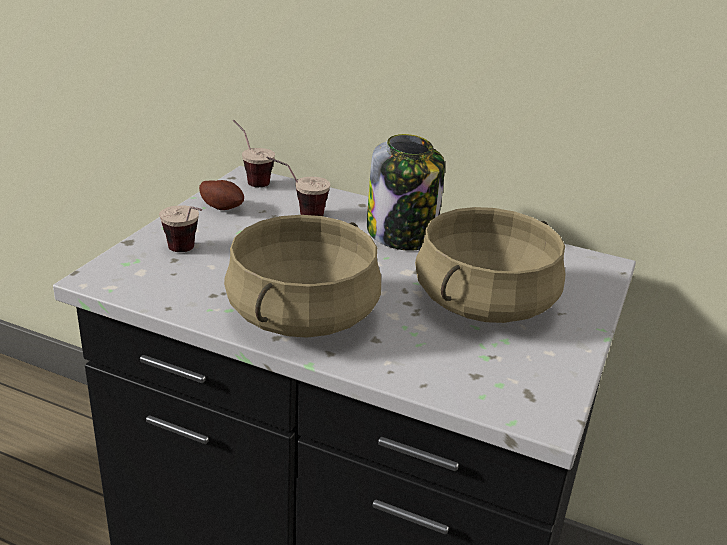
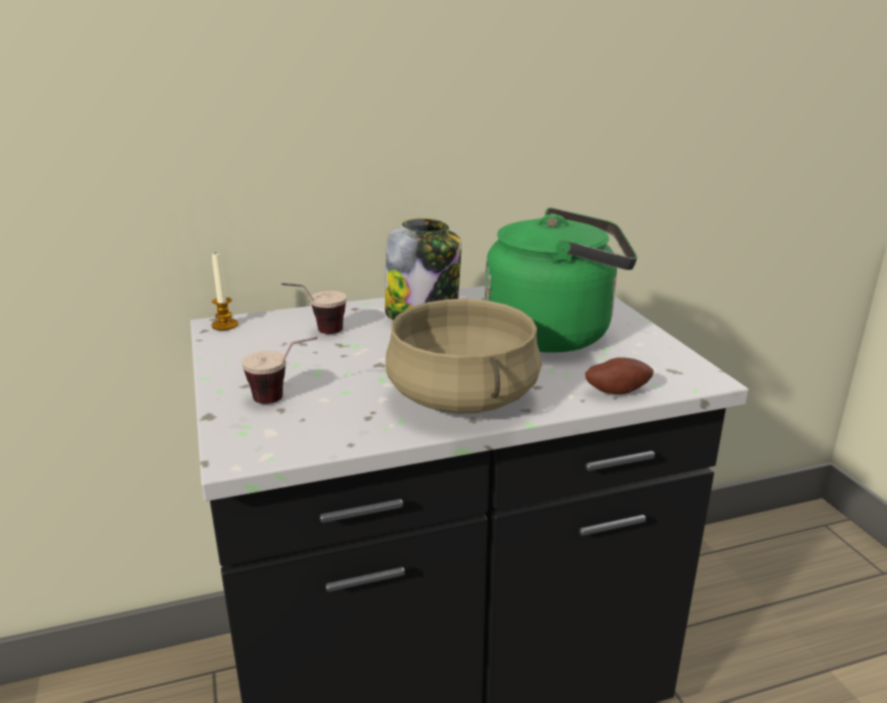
camera: 40 degrees left, 5 degrees down
potato [199,180,244,210] -> potato moved to [585,357,654,394]
cup [233,119,275,187] -> candle [211,251,238,331]
beige cooking pot [415,207,566,323] -> green kettle [485,208,637,353]

